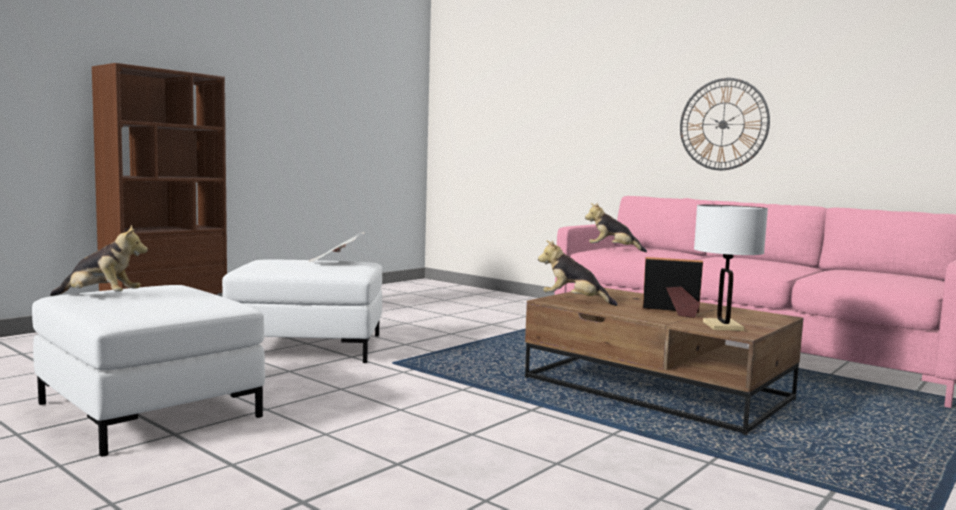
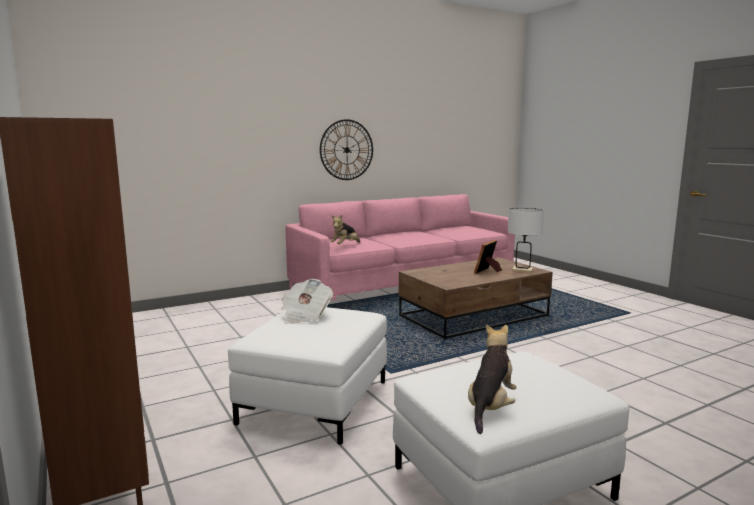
camera: 70 degrees left, 5 degrees up
plush toy [538,240,618,306] -> none

